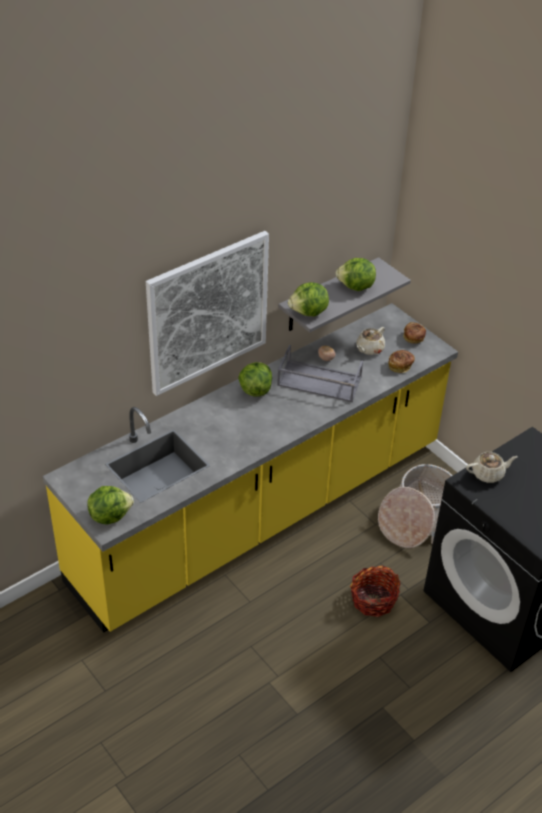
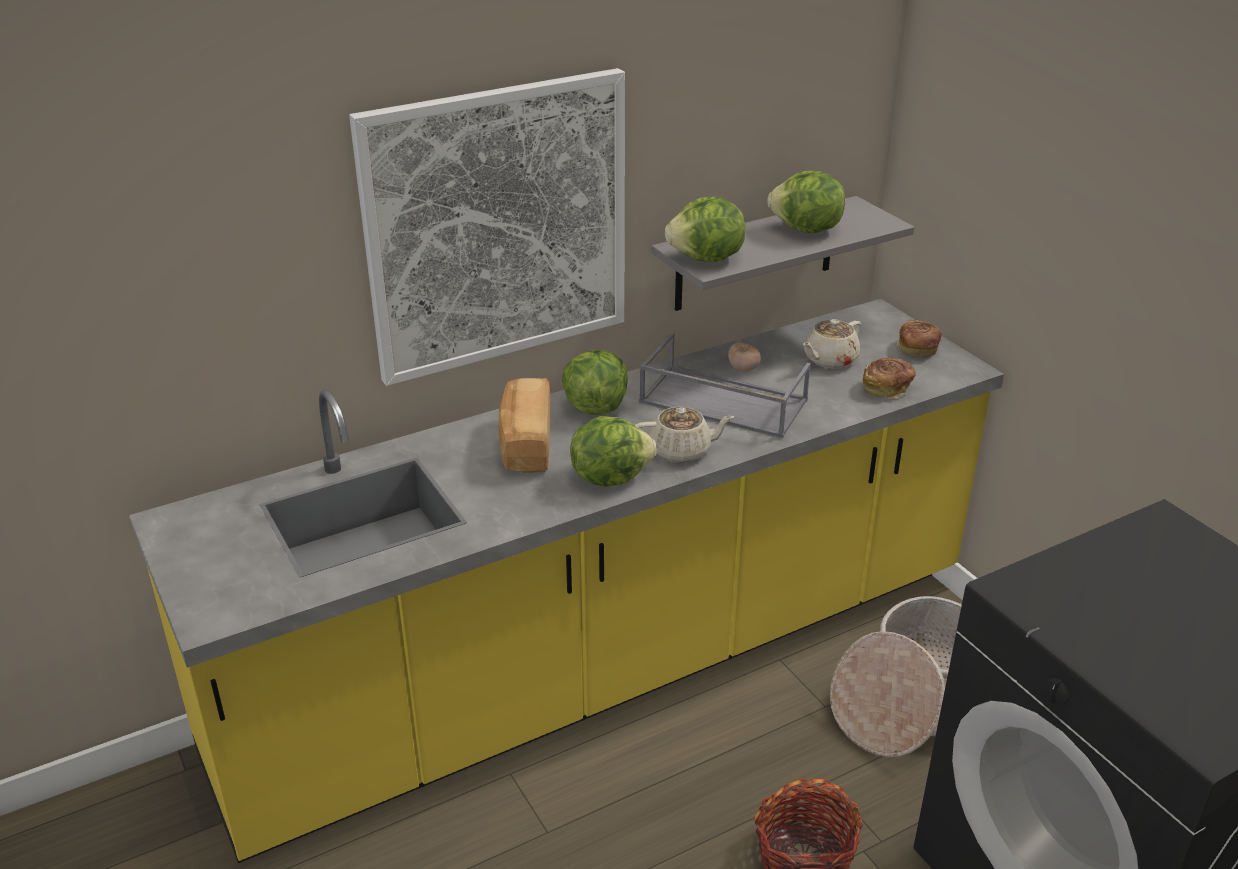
camera: 10 degrees right, 10 degrees down
lettuce [87,486,134,524] -> lettuce moved to [570,416,657,487]
beige teapot [466,452,518,483] -> beige teapot moved to [635,406,734,463]
none -> bread [498,378,551,473]

